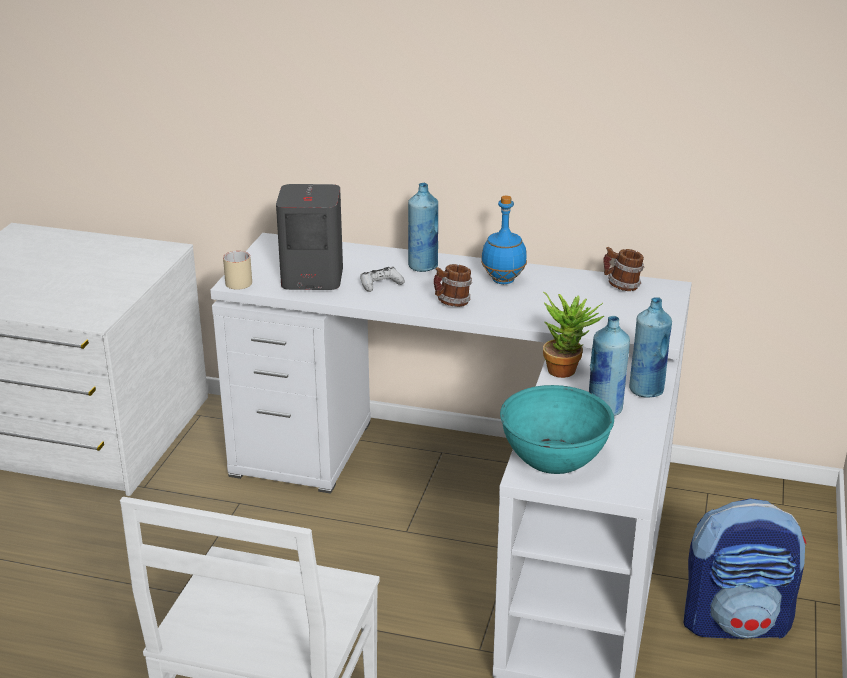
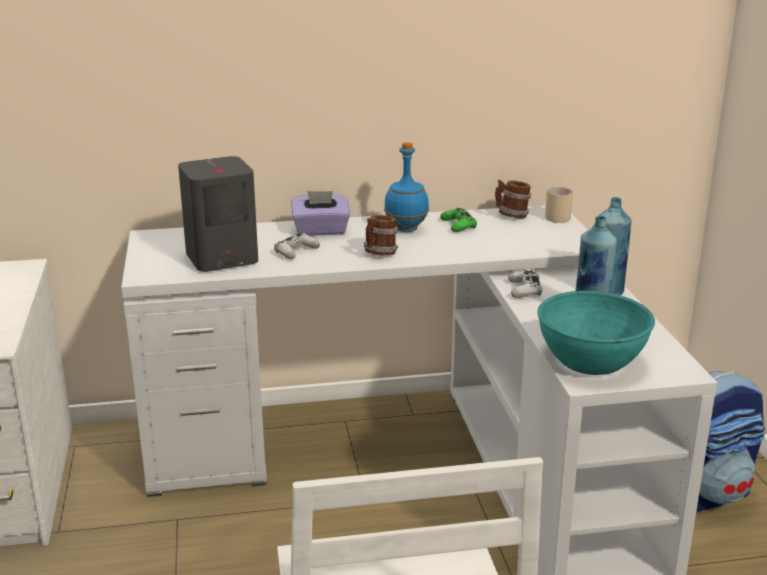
camera: 25 degrees left, 5 degrees down
beige mug [223,251,252,290] -> beige mug moved to [545,187,573,223]
blue bottle [408,183,438,272] -> purple tissue box [291,191,350,236]
potted plant [543,292,604,378] -> white game controller [508,270,542,298]
none -> green game controller [440,208,477,232]

